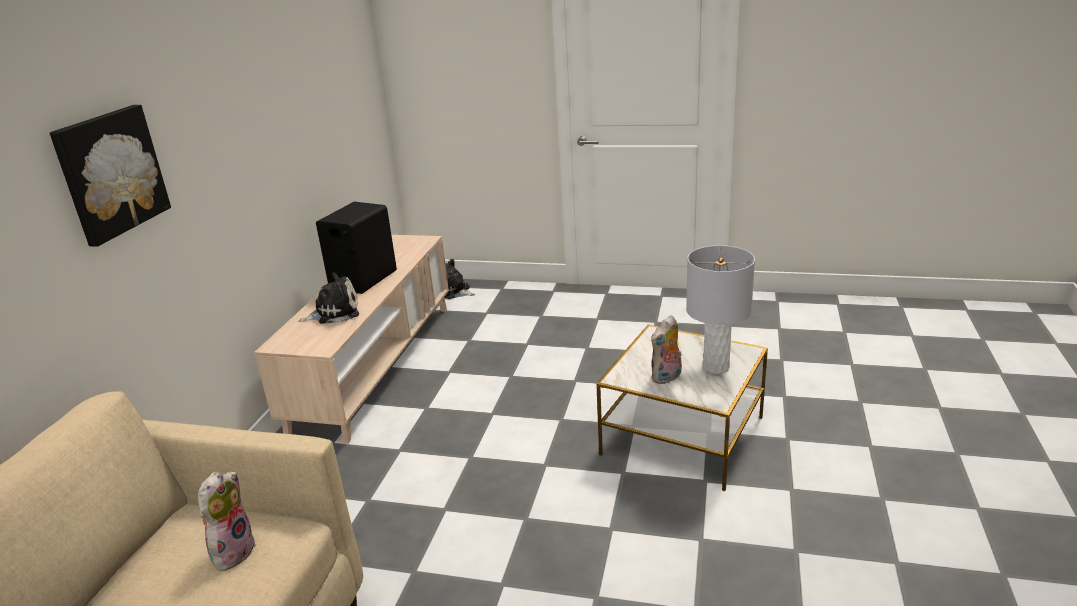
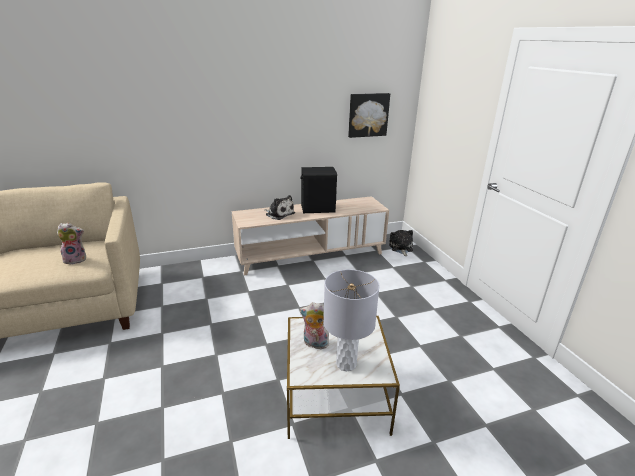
camera: 55 degrees right, 0 degrees up
picture [50,105,171,247] -> picture moved to [348,93,390,138]

